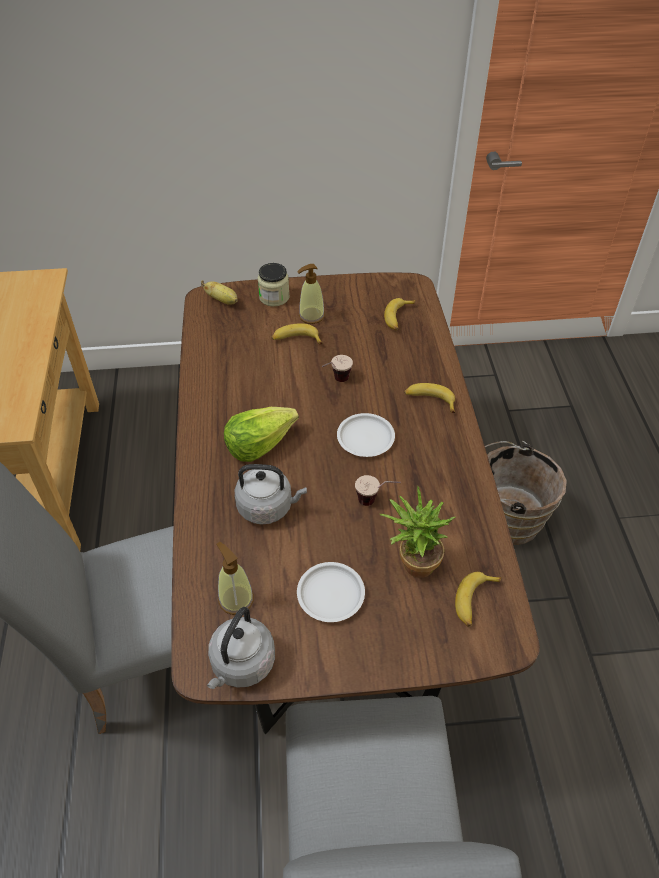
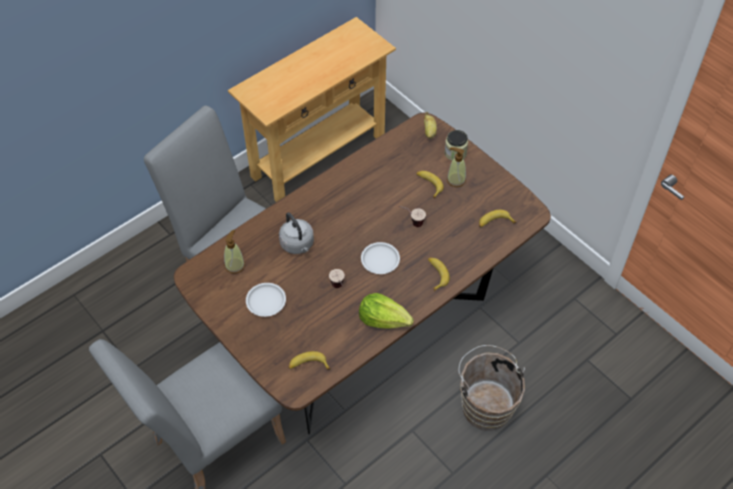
camera: 55 degrees right, 5 degrees up
grey kettle [207,607,275,689] -> none
lettuce [224,407,299,462] -> lettuce moved to [359,293,414,329]
potted plant [380,486,456,578] -> none

